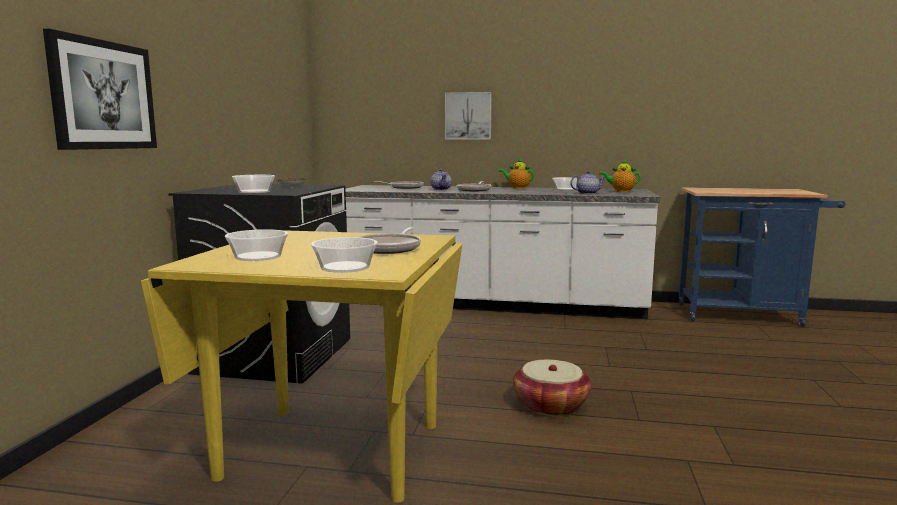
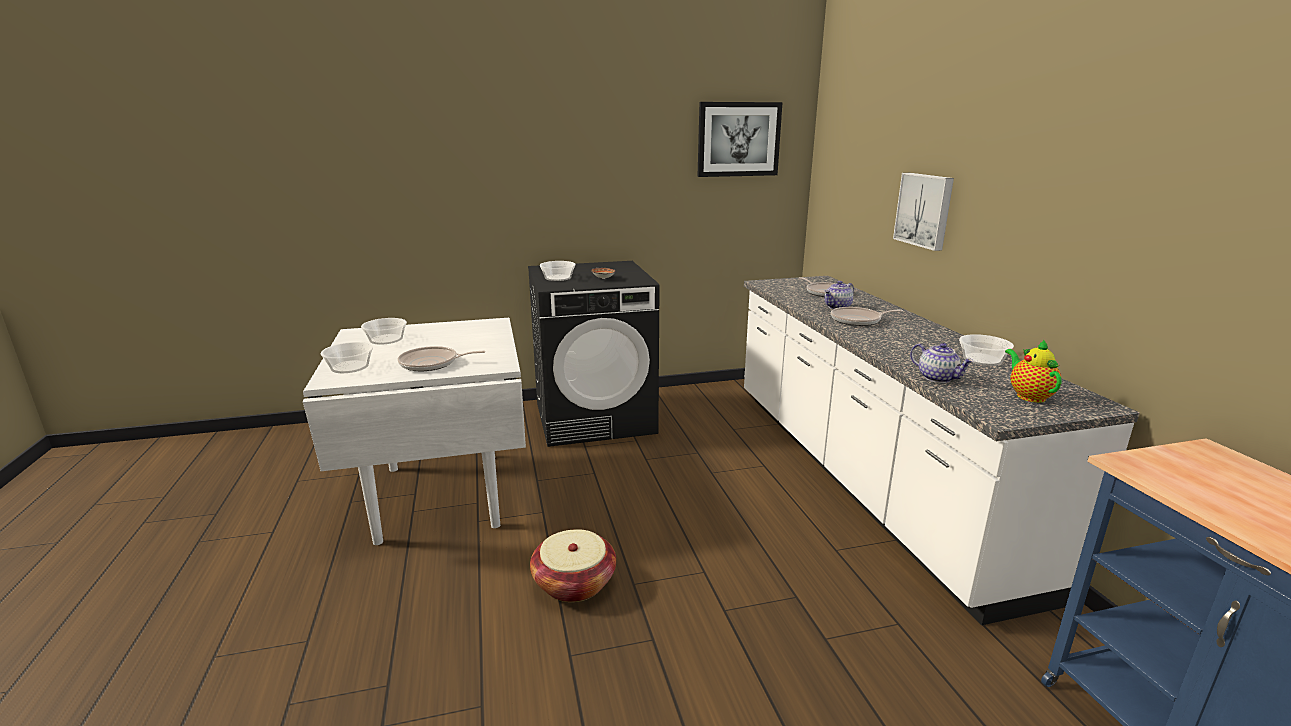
camera: 65 degrees right, 10 degrees up
picture [43,29,157,150] -> picture moved to [697,102,783,177]
yellow dining table [141,230,462,503] -> white dining table [303,318,526,545]
teapot [499,157,534,189] -> none

